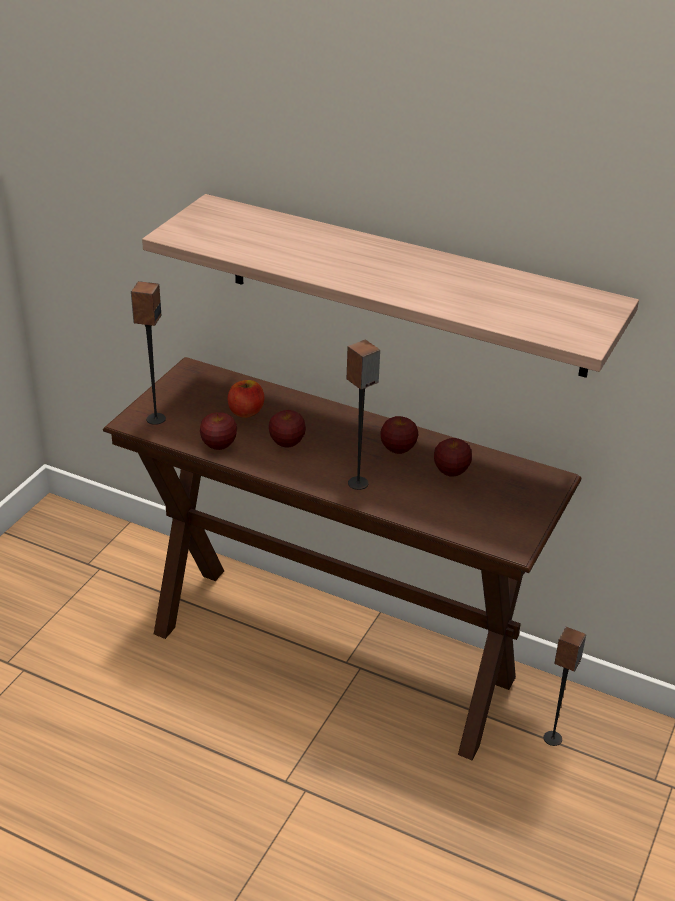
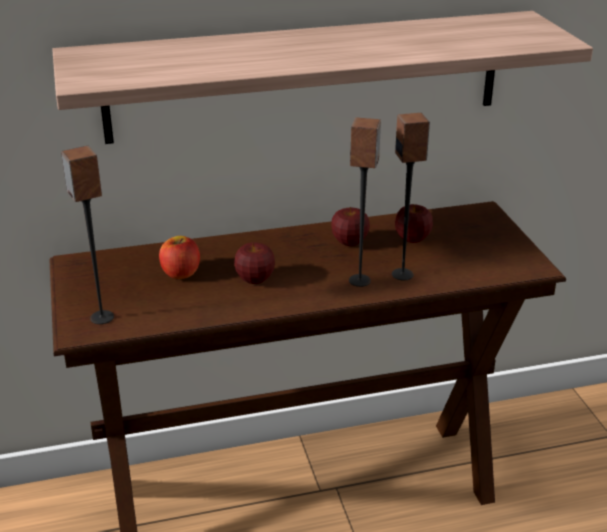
camera: 40 degrees left, 5 degrees down
apple [200,412,237,450] -> none
speaker [543,627,586,746] -> speaker moved to [392,113,430,280]

